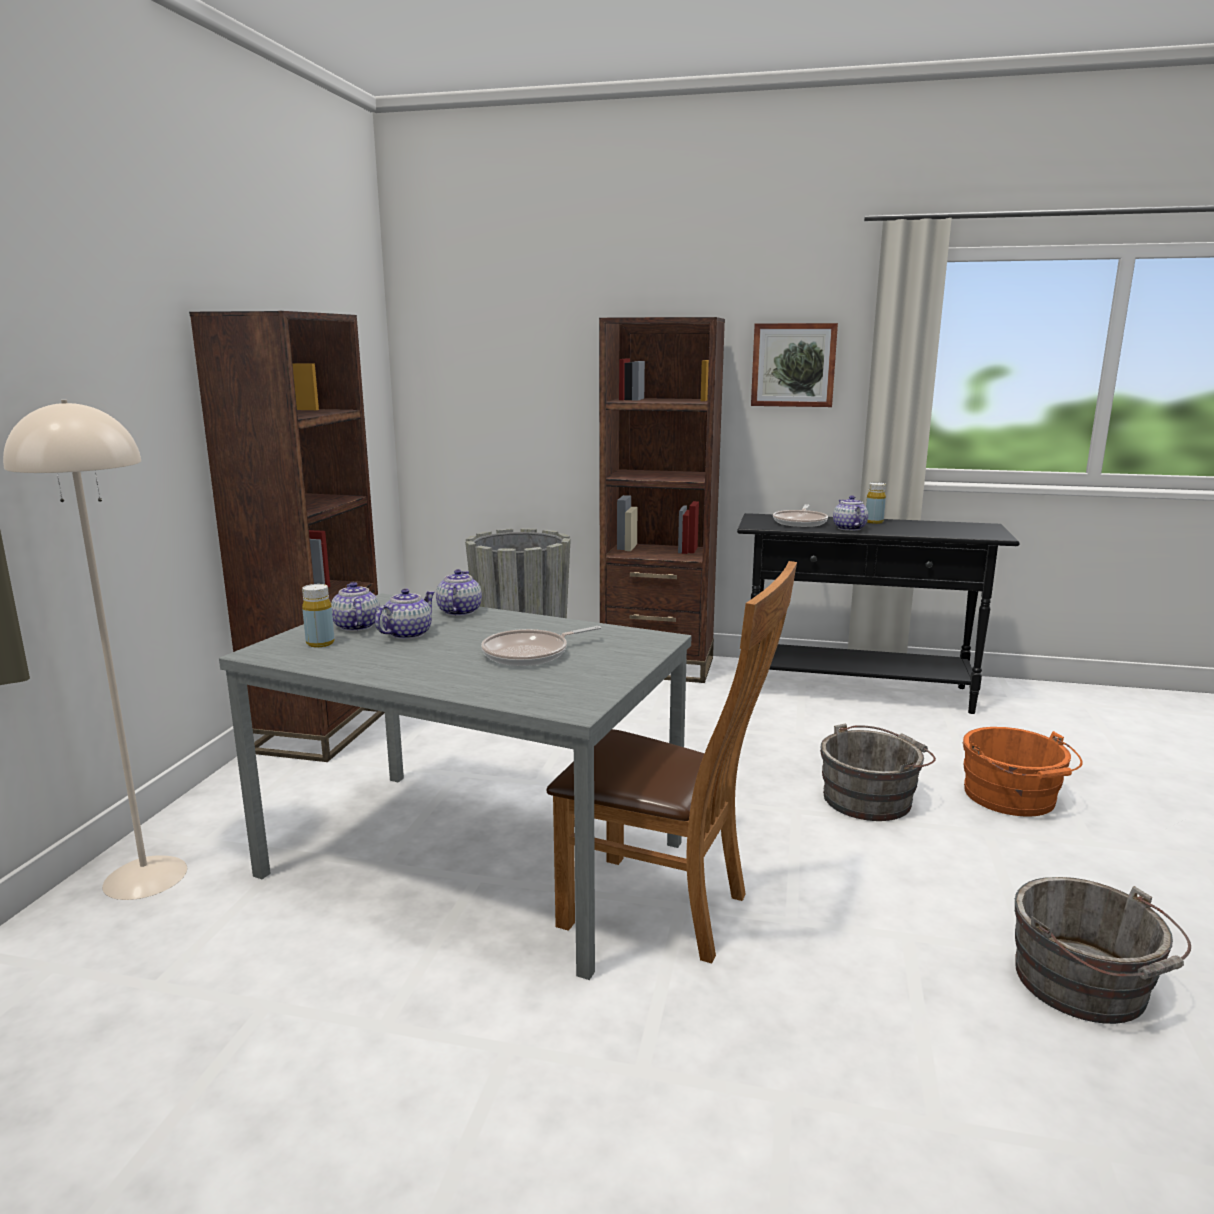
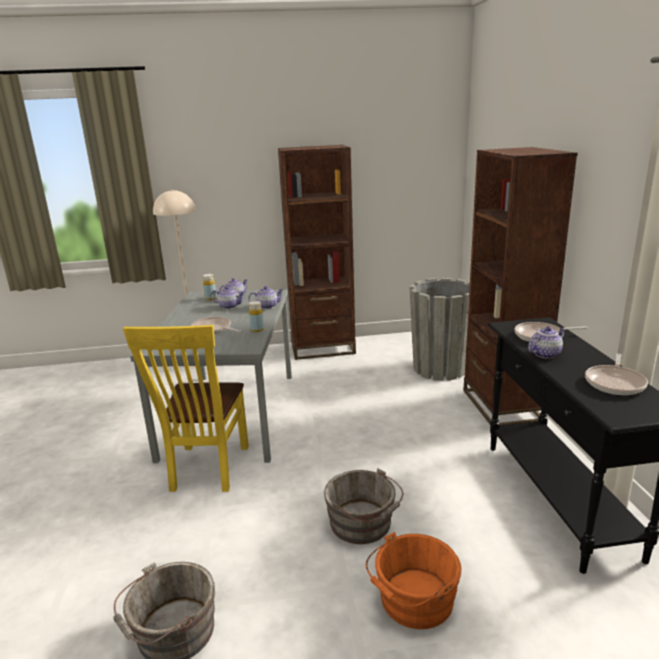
camera: 70 degrees right, 5 degrees up
brown chair [547,561,797,963] -> yellow chair [123,325,249,492]
picture [751,323,838,407] -> none
yellow bottle [866,482,886,524] -> yellow bottle moved to [249,301,264,332]
none -> frying pan [585,354,648,395]

